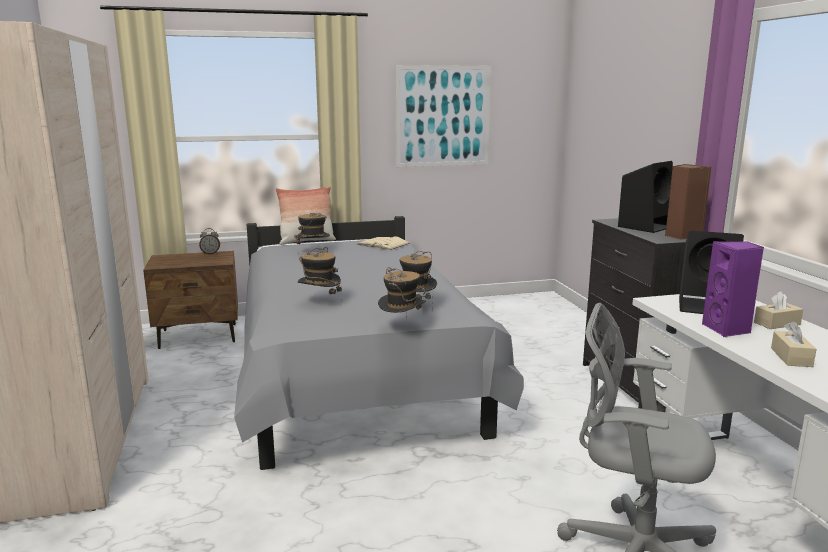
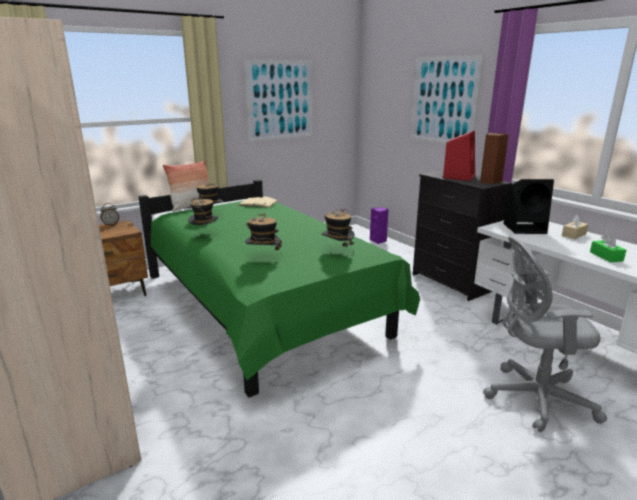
camera: 20 degrees left, 5 degrees up
grey bed [234,216,524,470] -> green bed [139,180,420,397]
hat [378,267,426,320] -> hat moved to [188,197,218,229]
black speaker [618,161,673,233] -> red speaker [443,130,475,181]
purple speaker [702,241,764,337] -> purple speaker moved to [370,207,389,244]
beige tissue box [771,321,817,367] -> green tissue box [590,234,626,262]
none -> picture [411,55,484,144]

